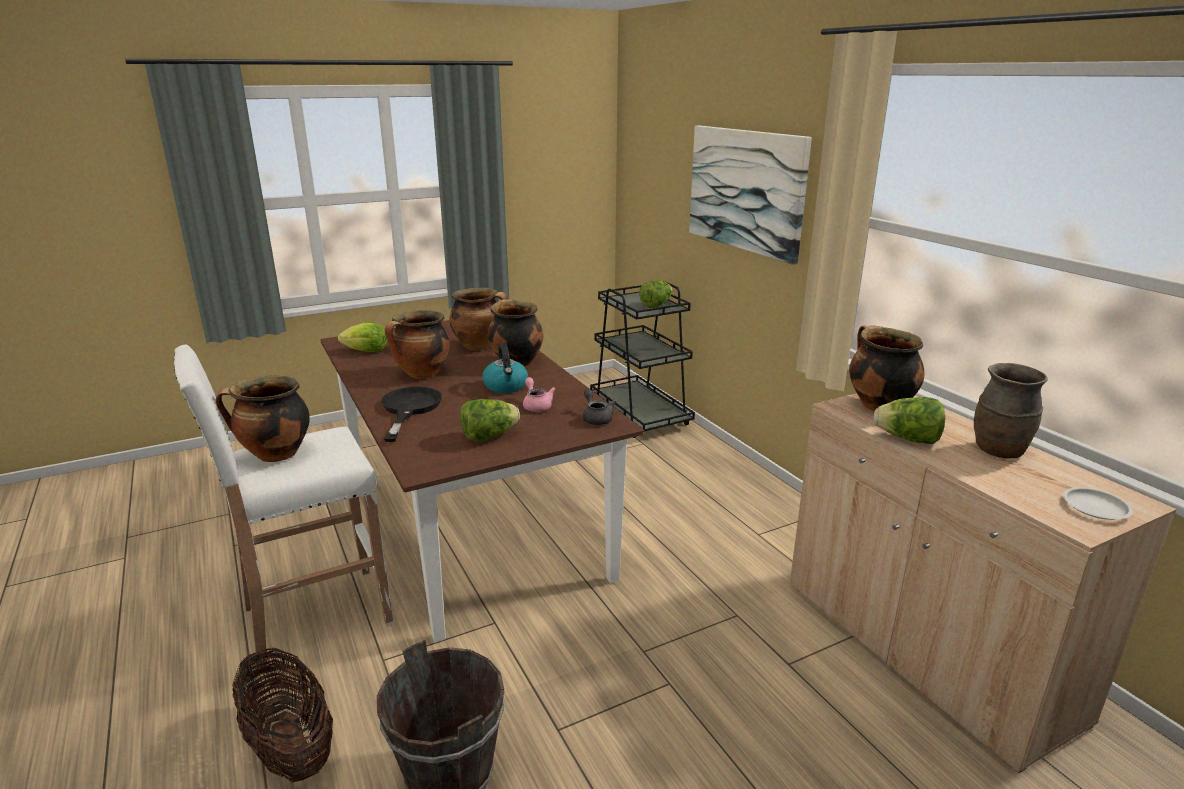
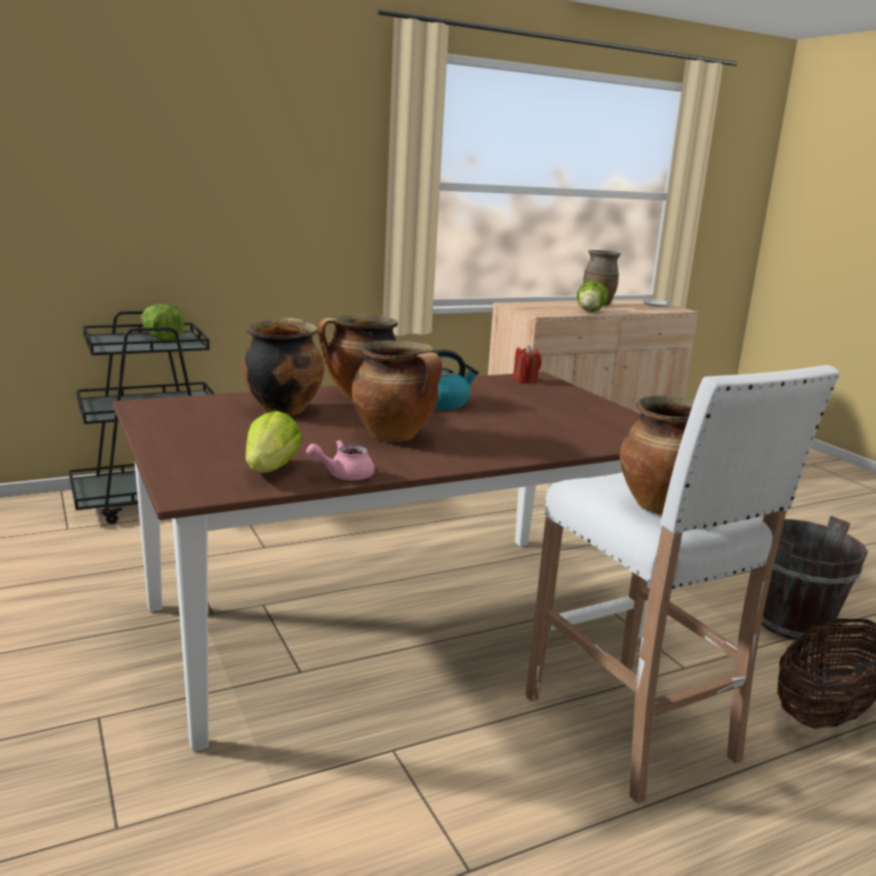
camera: 90 degrees left, 5 degrees down
black frying pan [381,386,442,442] -> none
lettuce [460,399,520,442] -> none
pink teapot [523,377,555,412] -> pink teapot moved to [306,440,374,480]
grey teapot [583,389,616,425] -> red candle [513,346,542,384]
picture [689,126,812,265] -> none
cooking pot [849,326,924,411] -> none

